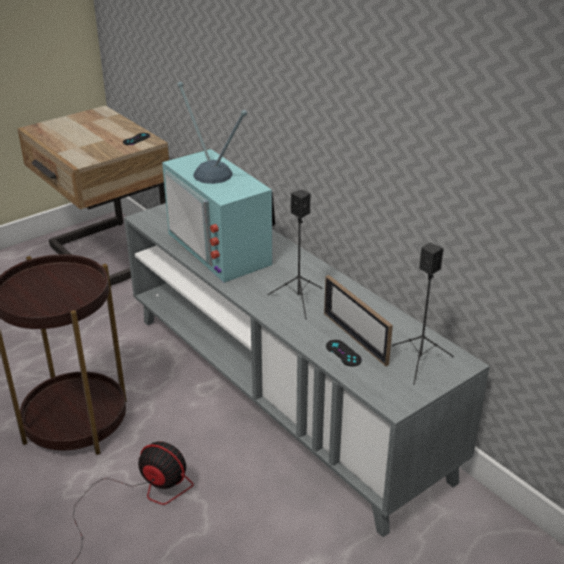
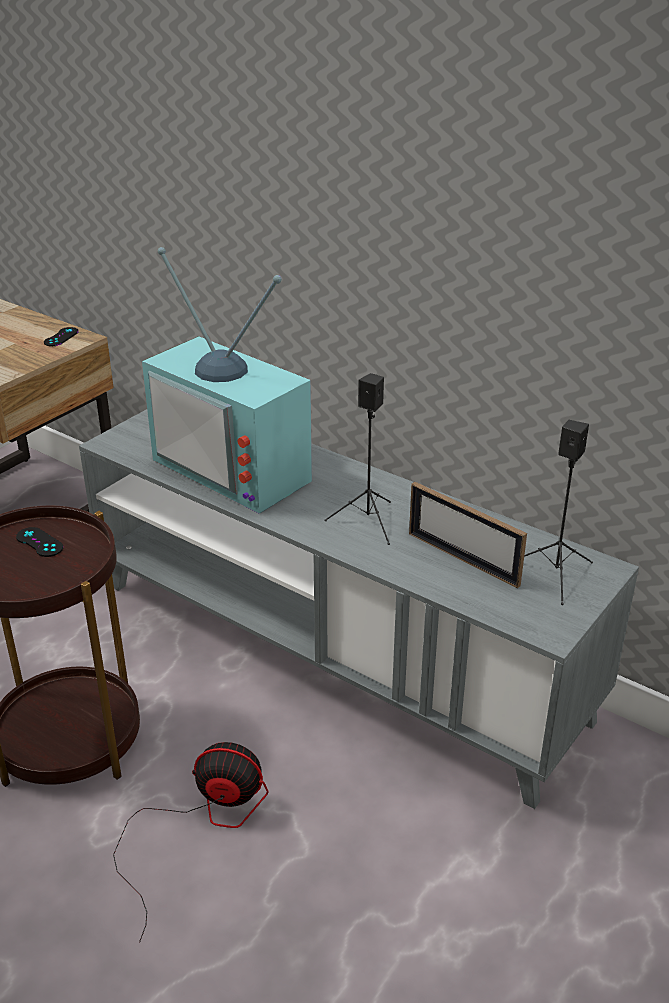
camera: 15 degrees left, 0 degrees up
black game controller [326,340,362,367] -> black game controller moved to [16,527,63,557]

